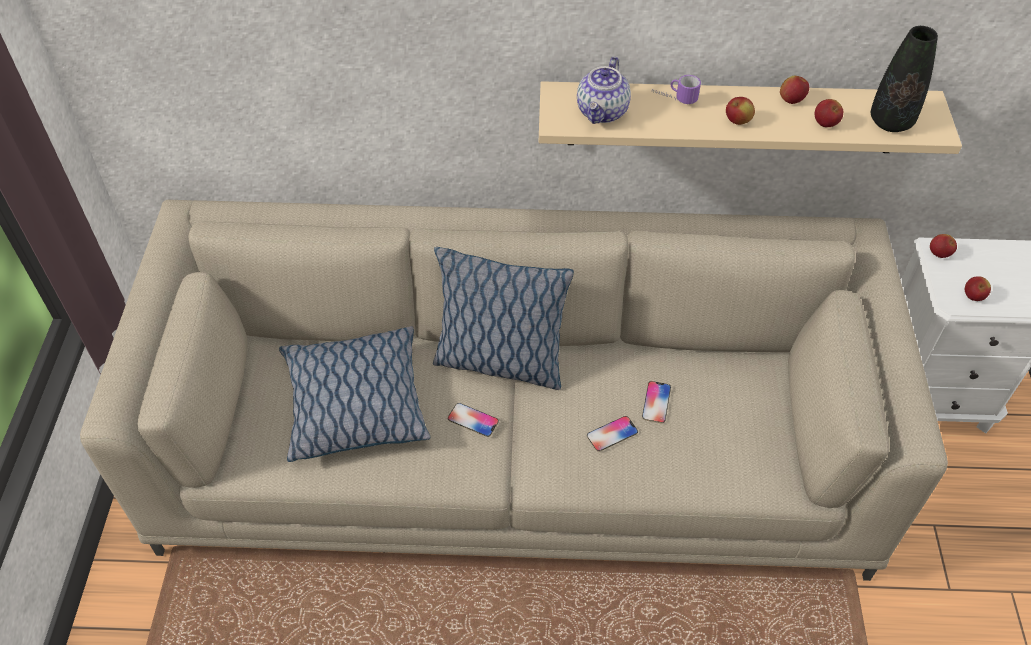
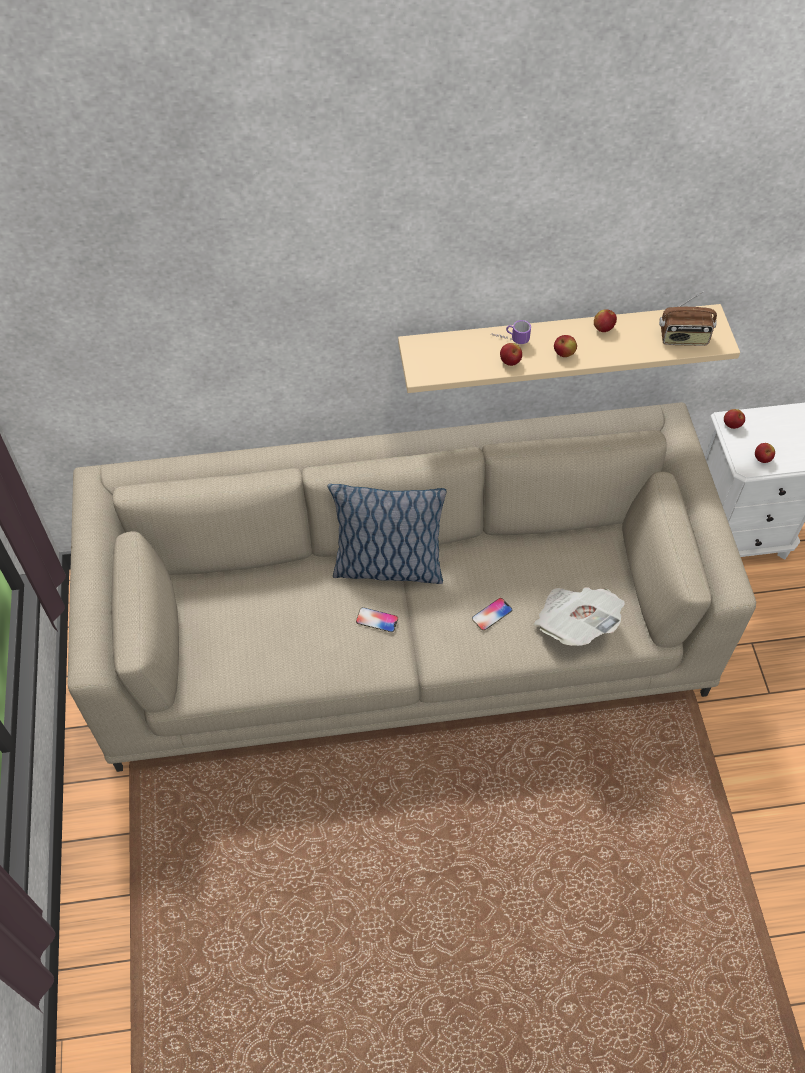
camera: 10 degrees left, 5 degrees up
pillow [279,326,430,462] -> none
teapot [577,56,631,124] -> none
phone [642,381,671,423] -> none
apple [815,99,843,127] -> apple moved to [500,343,522,366]
black vase [871,26,938,132] -> radio [659,291,717,346]
none -> newspaper [534,587,625,646]

